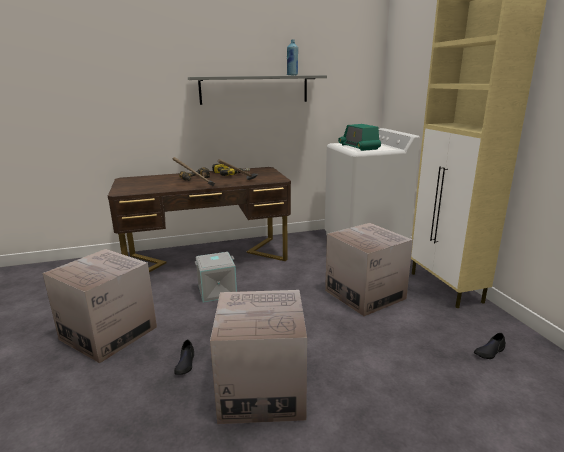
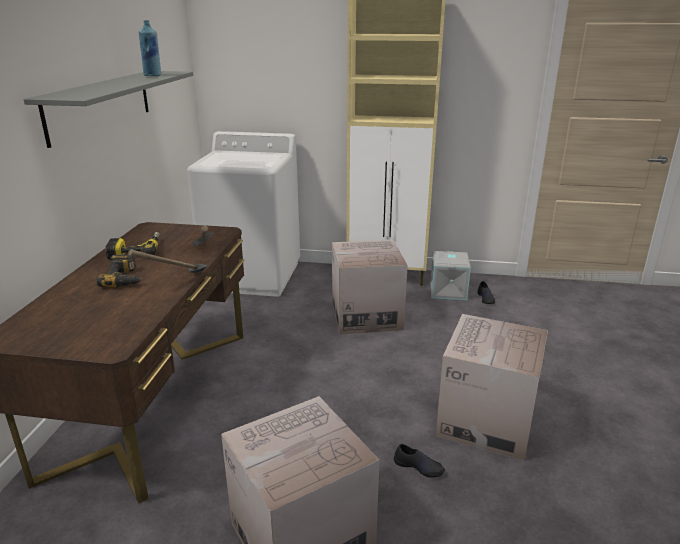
camera: 65 degrees left, 5 degrees up
grey storage box [195,252,237,303] -> grey storage box moved to [431,251,471,300]
radio [338,124,381,151] -> none

